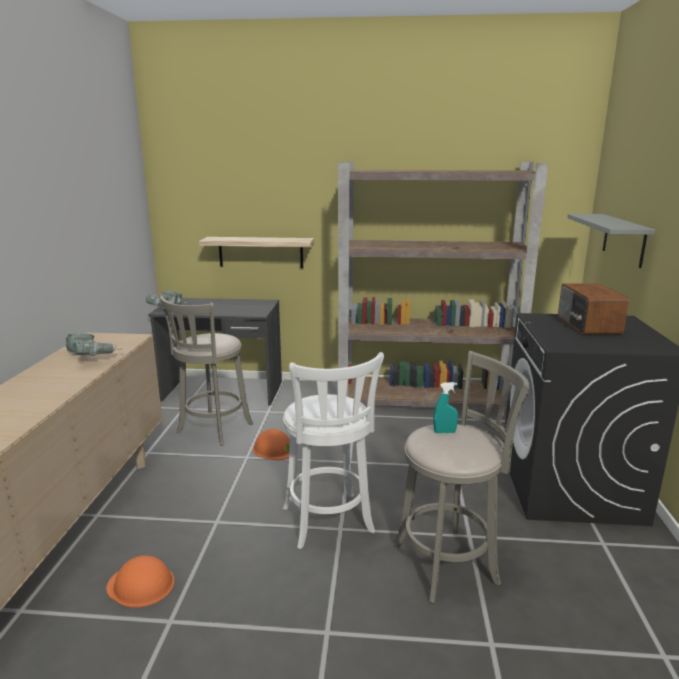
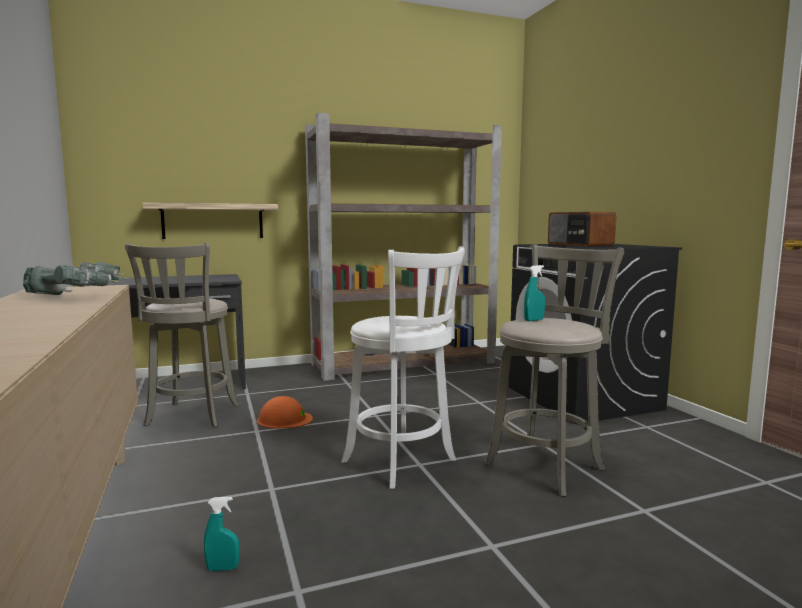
camera: 25 degrees left, 10 degrees down
orange hard hat [106,555,174,608] -> turquoise spray bottle [204,497,239,571]
grey shelf [567,214,655,268] -> none

